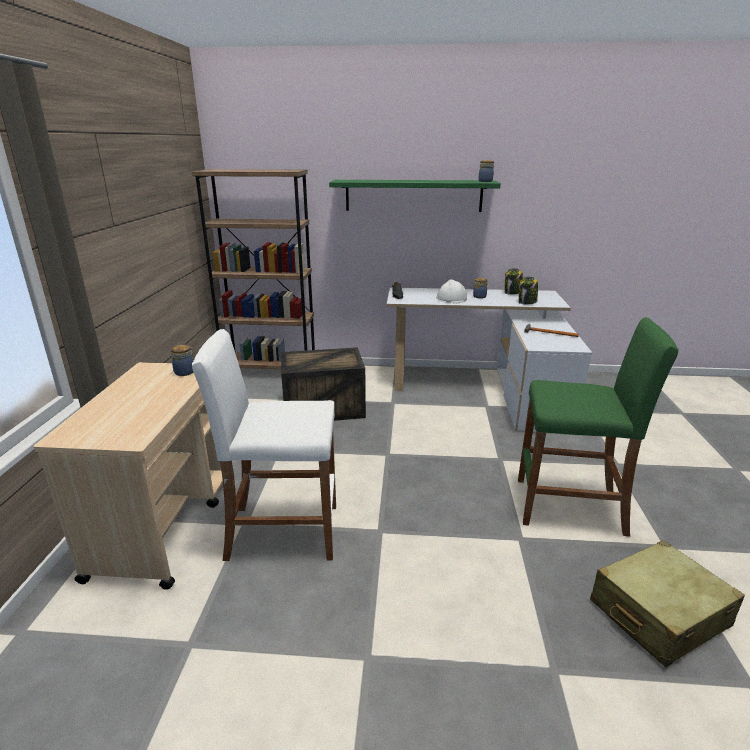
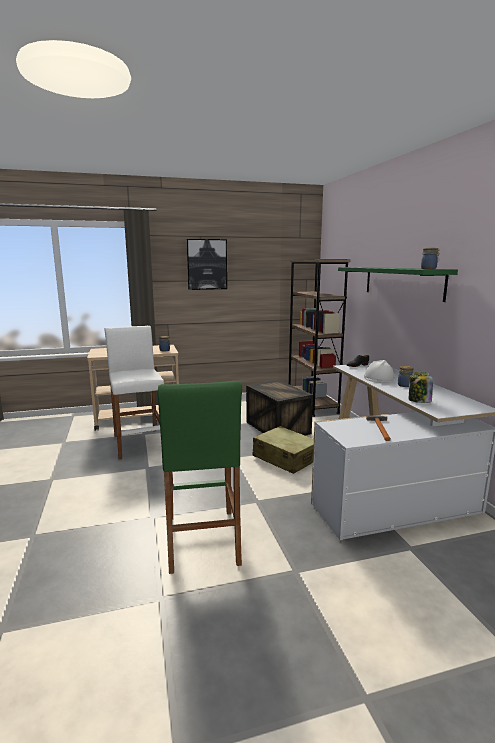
camera: 70 degrees right, 10 degrees down
jar [505,268,523,295] -> none
beige suitcase [590,540,745,667] -> beige suitcase moved to [253,426,314,474]
none -> picture [186,239,227,290]

